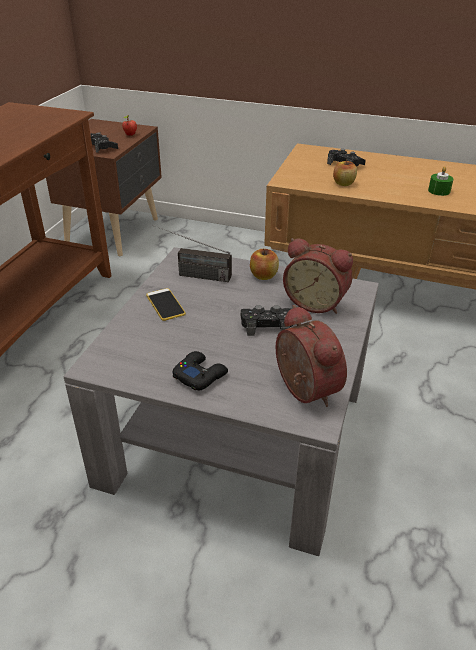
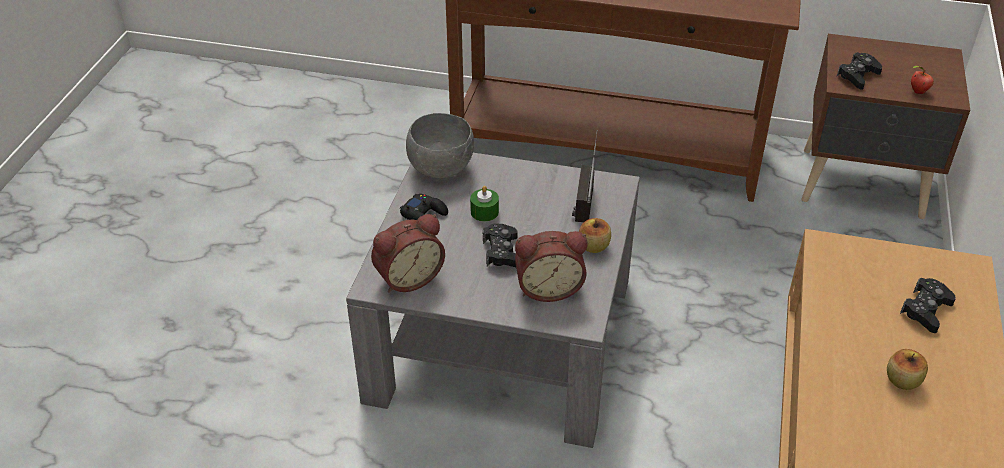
camera: 85 degrees right, 5 degrees up
phone [146,288,186,321] -> none
alarm clock [283,238,353,314] -> alarm clock turned 120 degrees counterclockwise [515,231,587,302]
apple [333,159,357,186] -> apple moved to [887,349,928,390]
green candle [428,166,453,196] -> green candle moved to [470,186,499,222]
none -> grey bowl [406,113,474,178]

